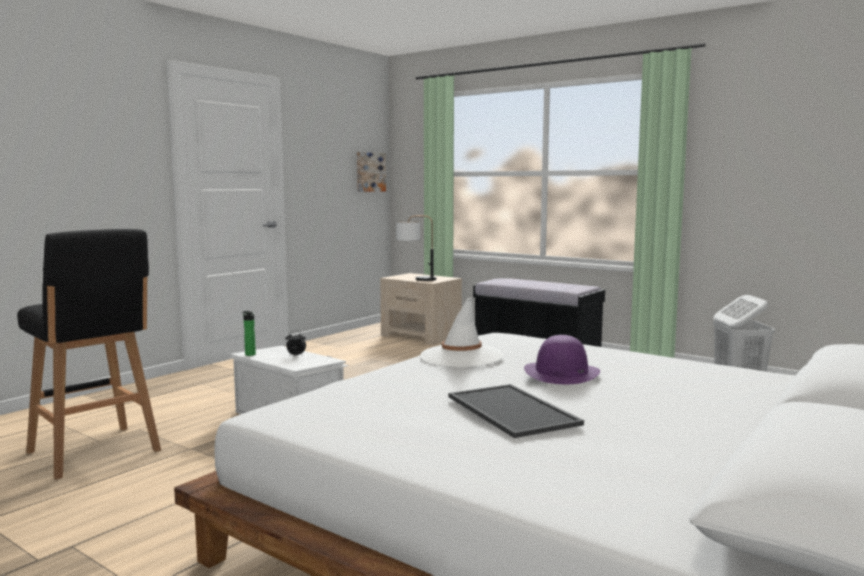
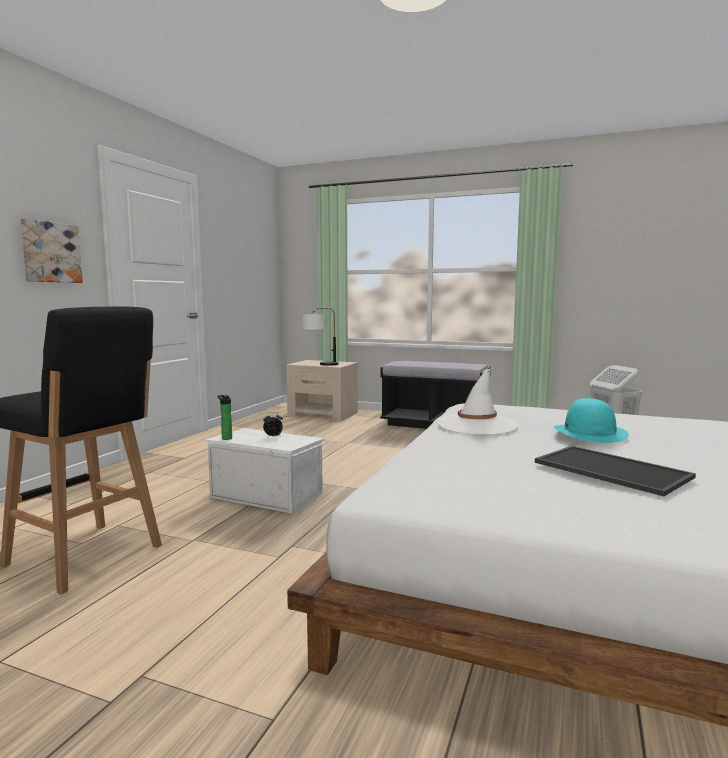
camera: 15 degrees left, 0 degrees up
picture [357,152,386,192] -> picture moved to [21,218,83,283]
purple hat [524,335,600,384] -> turquoise hat [553,398,629,443]

